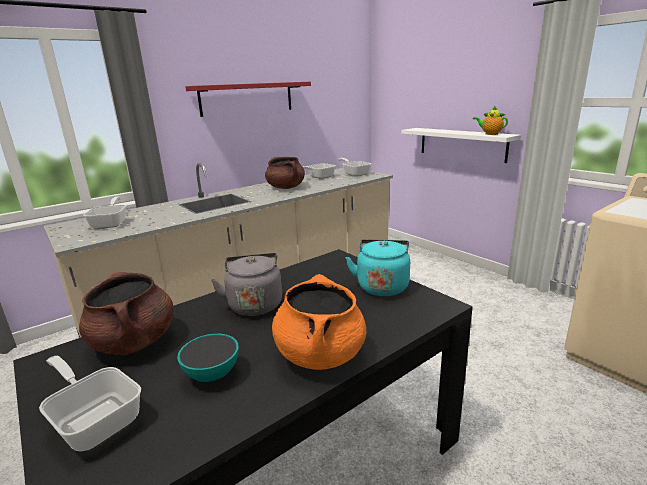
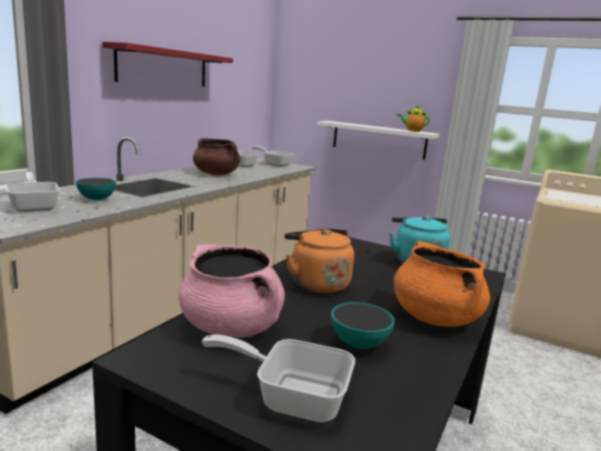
camera: 25 degrees left, 5 degrees down
brown cooking pot [79,272,173,355] -> pink cooking pot [178,244,285,338]
grey kettle [211,253,282,316] -> orange kettle [285,229,354,293]
none -> bowl [76,178,116,200]

